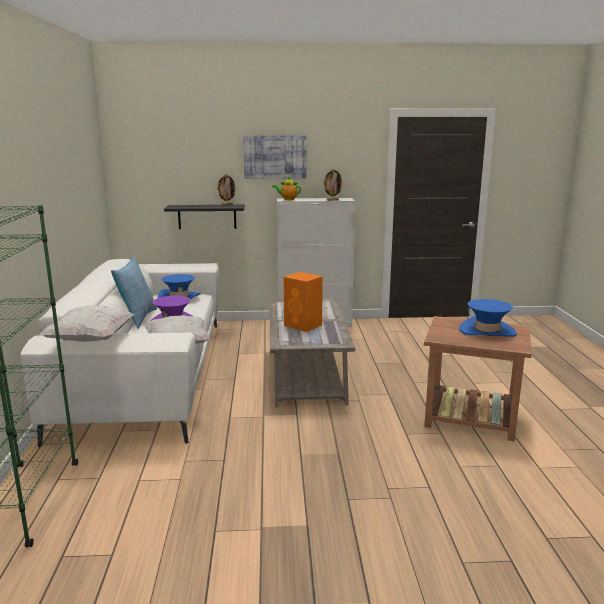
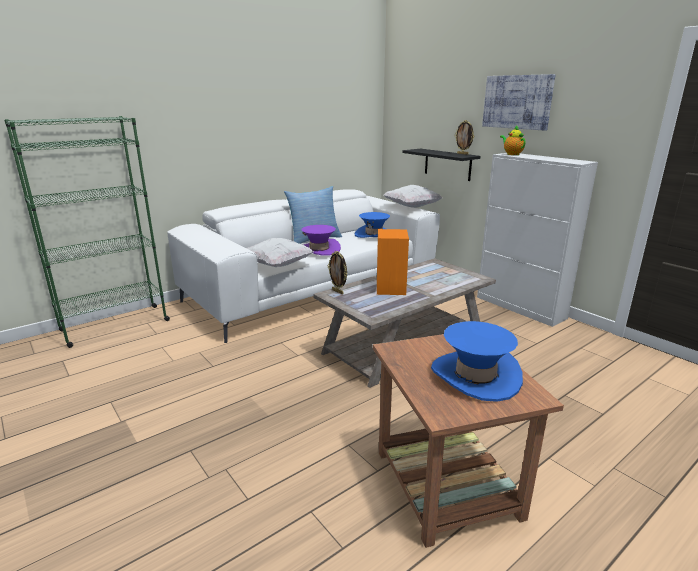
camera: 55 degrees right, 5 degrees up
white pillow [40,305,134,342] -> white pillow moved to [384,185,442,208]
picture frame [323,169,343,201] -> picture frame moved to [328,251,347,294]

